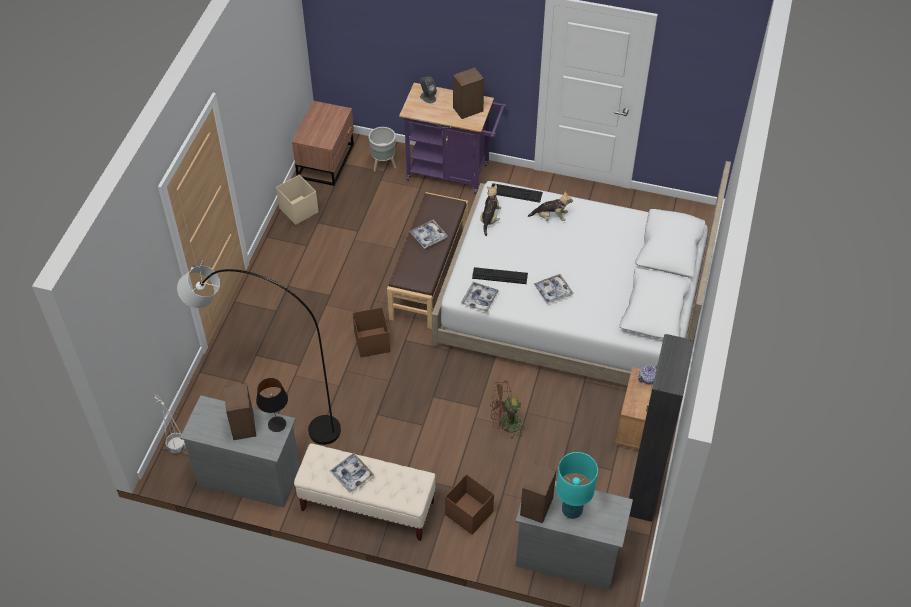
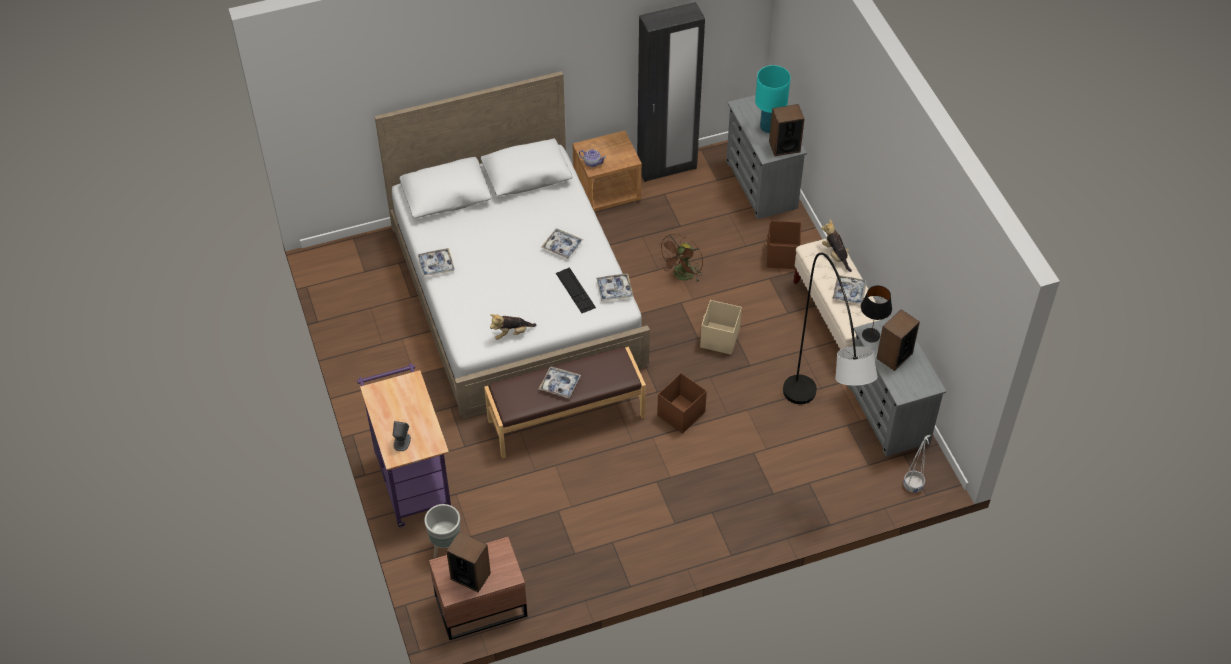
camera: 125 degrees left, 0 degrees up
beige storage box [276,175,319,225] -> beige storage box moved to [700,300,742,355]
speaker [453,68,484,119] -> speaker moved to [446,532,491,592]
brown fan [490,381,529,440] -> brown fan turned 75 degrees clockwise [657,234,703,282]
keyboard [491,183,543,203] -> none
plush toy [528,191,573,221] -> plush toy moved to [822,219,852,272]
none -> tray [418,248,455,277]

